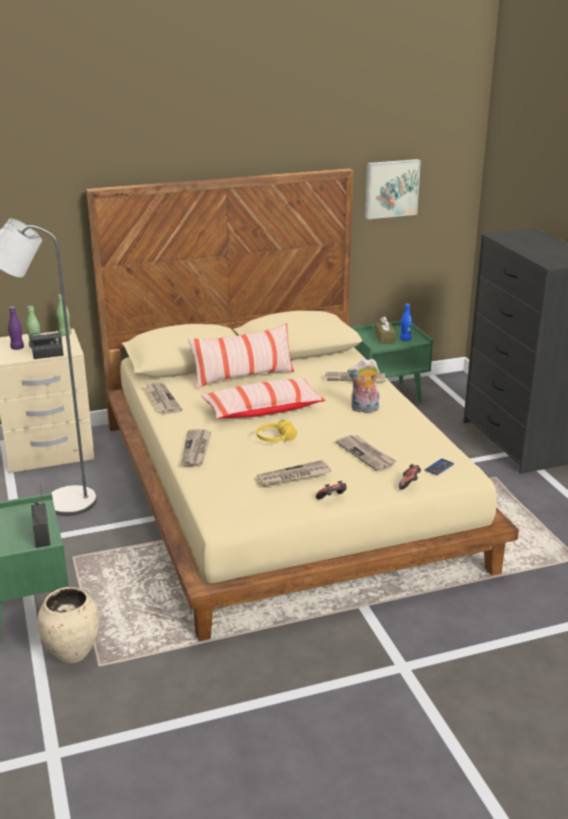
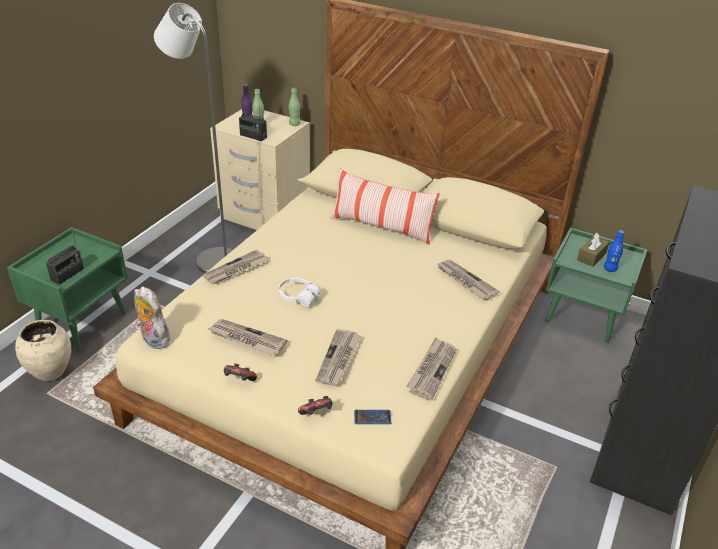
camera: 45 degrees right, 10 degrees up
newspaper [145,383,182,414] -> newspaper moved to [406,337,457,400]
pillow [201,379,325,419] -> none
yellow headphones [256,420,297,442] -> white headphones [278,278,320,306]
plush toy [348,359,380,412] -> plush toy moved to [134,286,170,349]
picture [365,159,421,219] -> none

